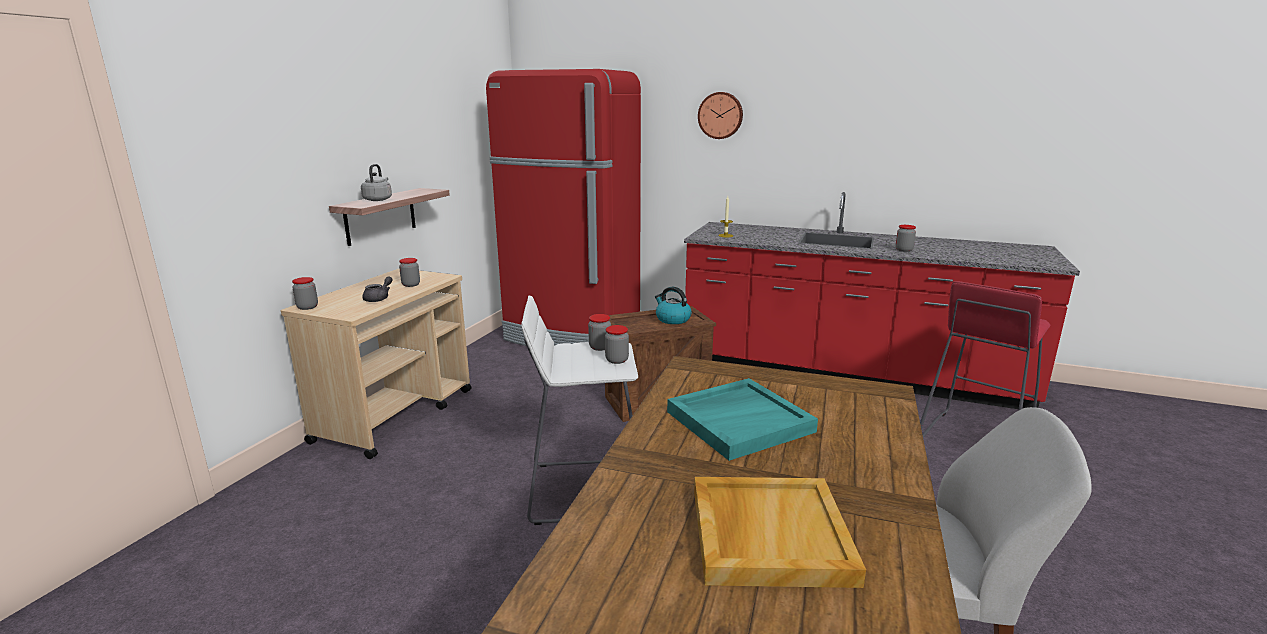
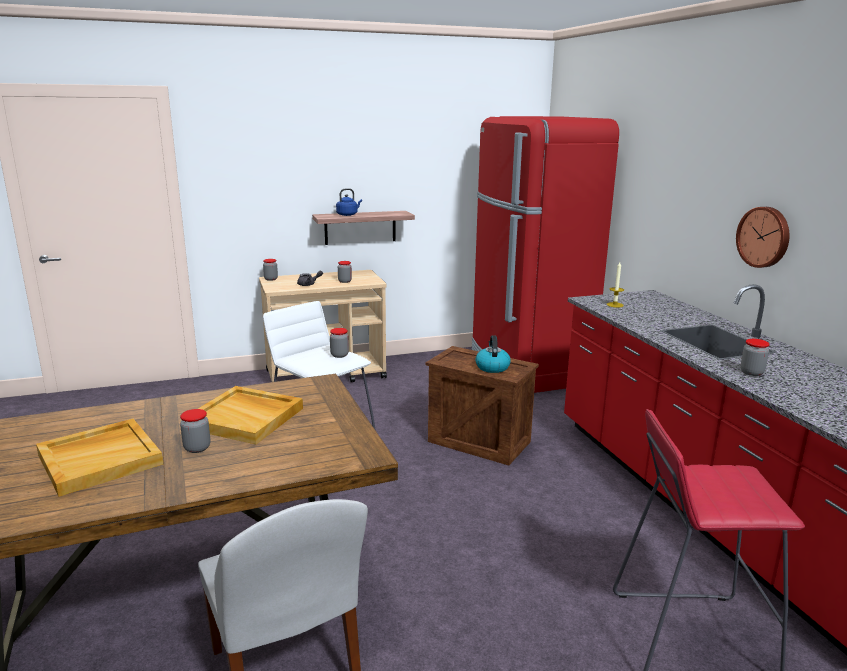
camera: 50 degrees right, 0 degrees up
grey kettle [361,164,392,201] -> blue kettle [336,188,362,216]
jar [605,325,629,364] -> jar moved to [180,409,210,453]
turquoise tray [667,378,818,461] -> beige tray [198,386,303,444]
wall clock [698,92,743,139] -> wall clock moved to [736,207,789,268]

